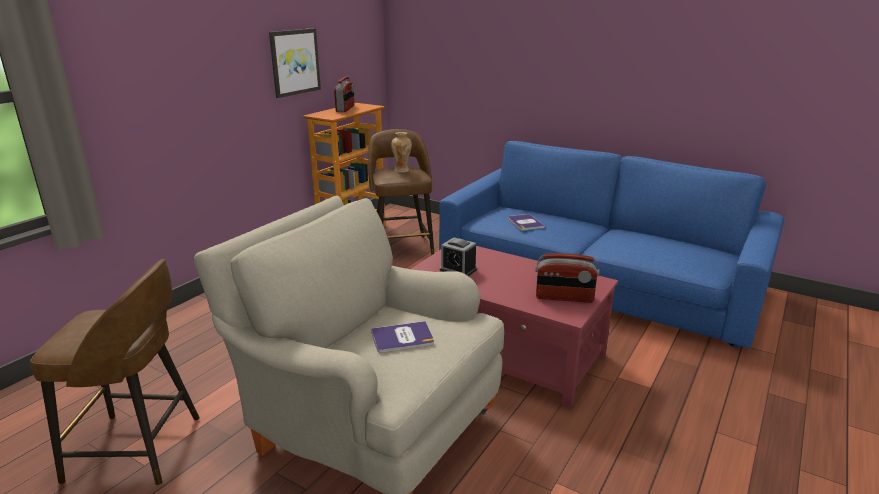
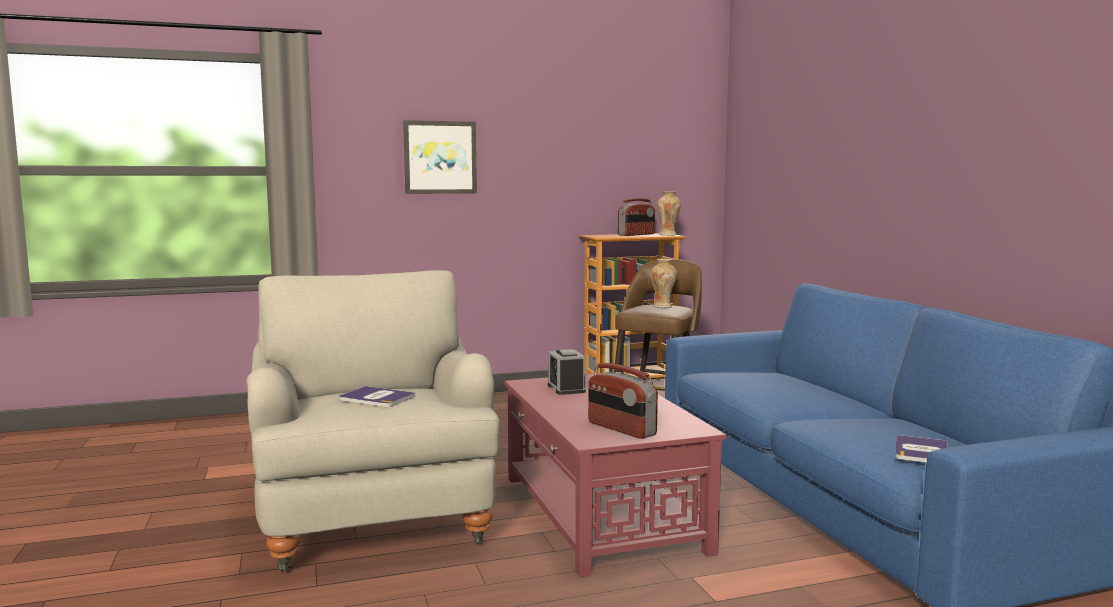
camera: 40 degrees right, 15 degrees down
brown stool [30,259,200,485] -> none
picture [269,28,321,98] -> picture moved to [403,120,477,194]
book [508,214,545,230] -> book moved to [895,435,948,463]
none -> vase [657,191,681,236]

